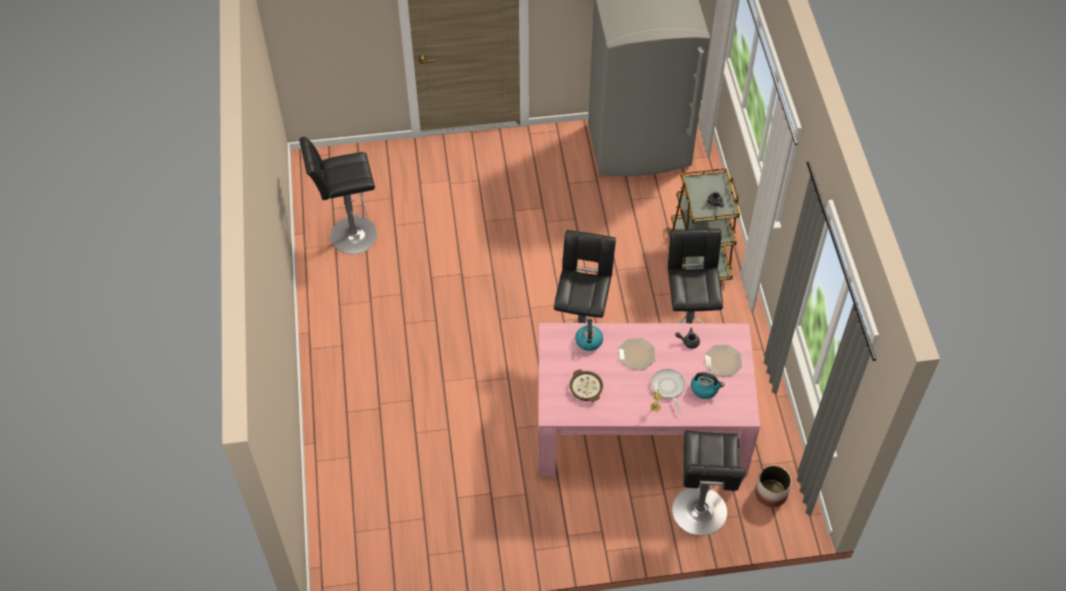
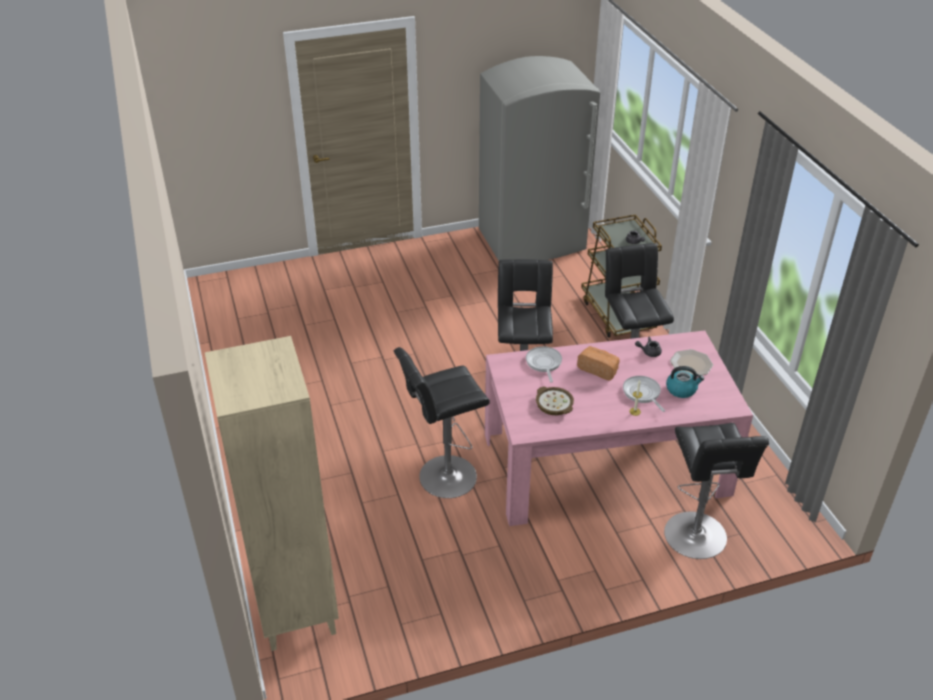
camera: 10 degrees left, 15 degrees down
black stool [299,137,377,254] -> black stool moved to [394,347,490,498]
kettle [575,318,603,351] -> frying pan [526,346,562,382]
plate [618,338,656,370] -> bread [577,346,620,381]
planter [755,465,792,507] -> none
none -> beige bookcase [205,336,339,651]

